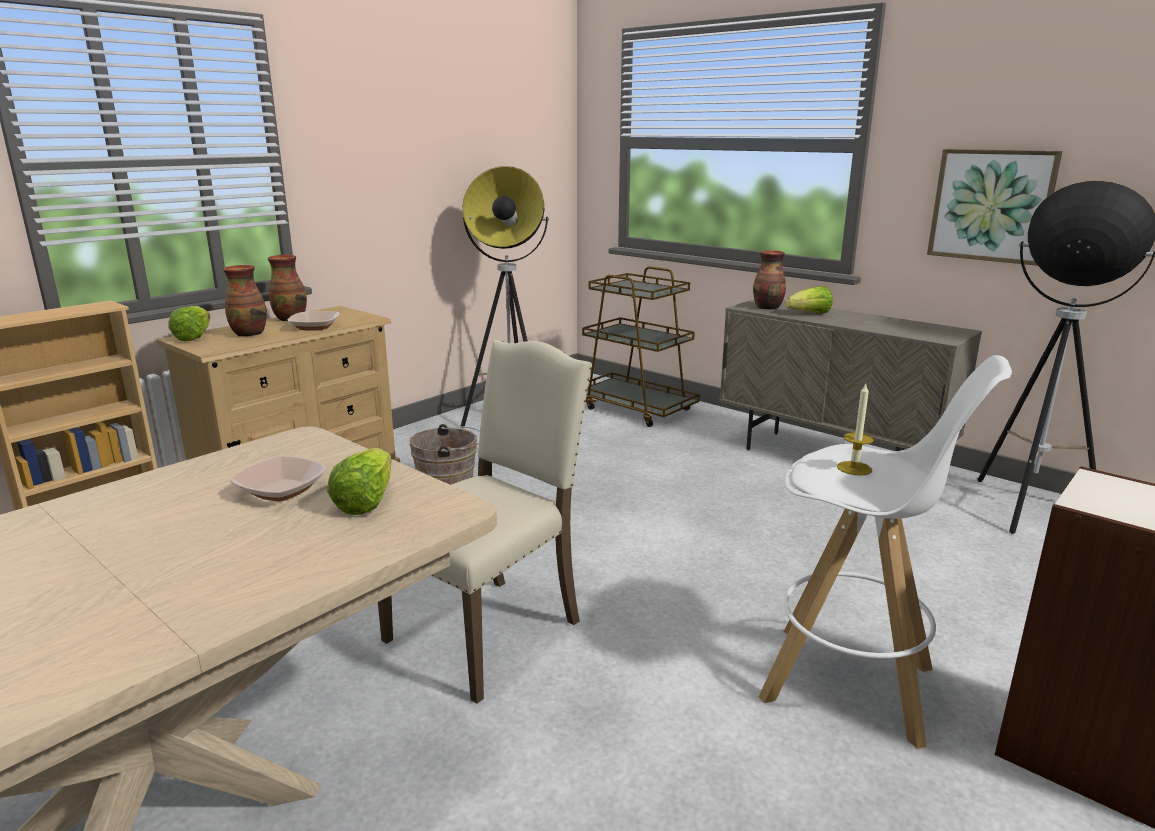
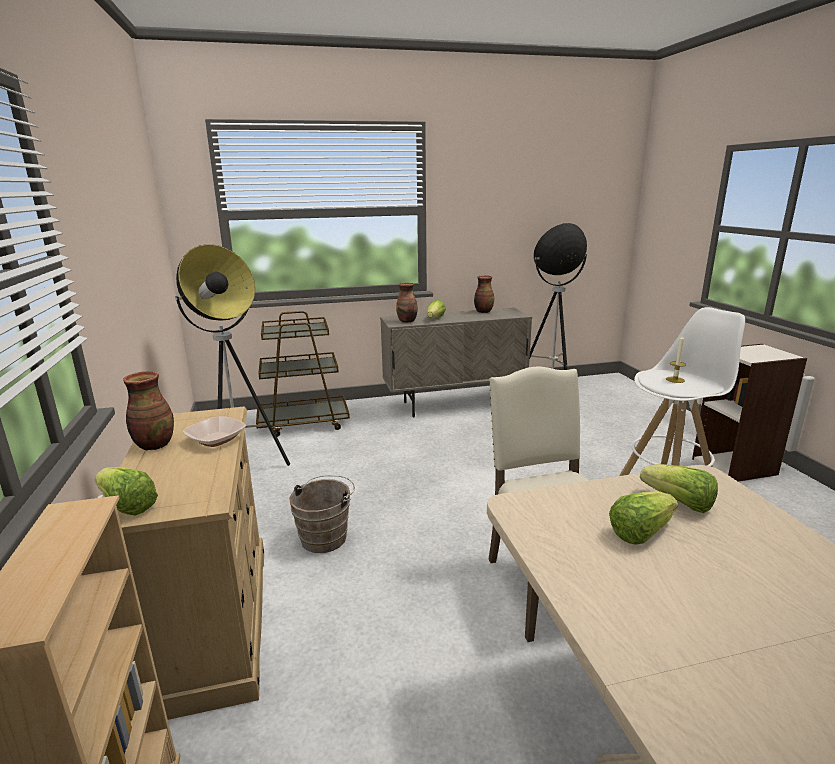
camera: 55 degrees left, 0 degrees up
vase [223,265,267,337] -> vase moved to [474,275,494,313]
bowl [230,456,328,501] -> lettuce [609,491,678,545]
picture [927,149,1062,266] -> none

